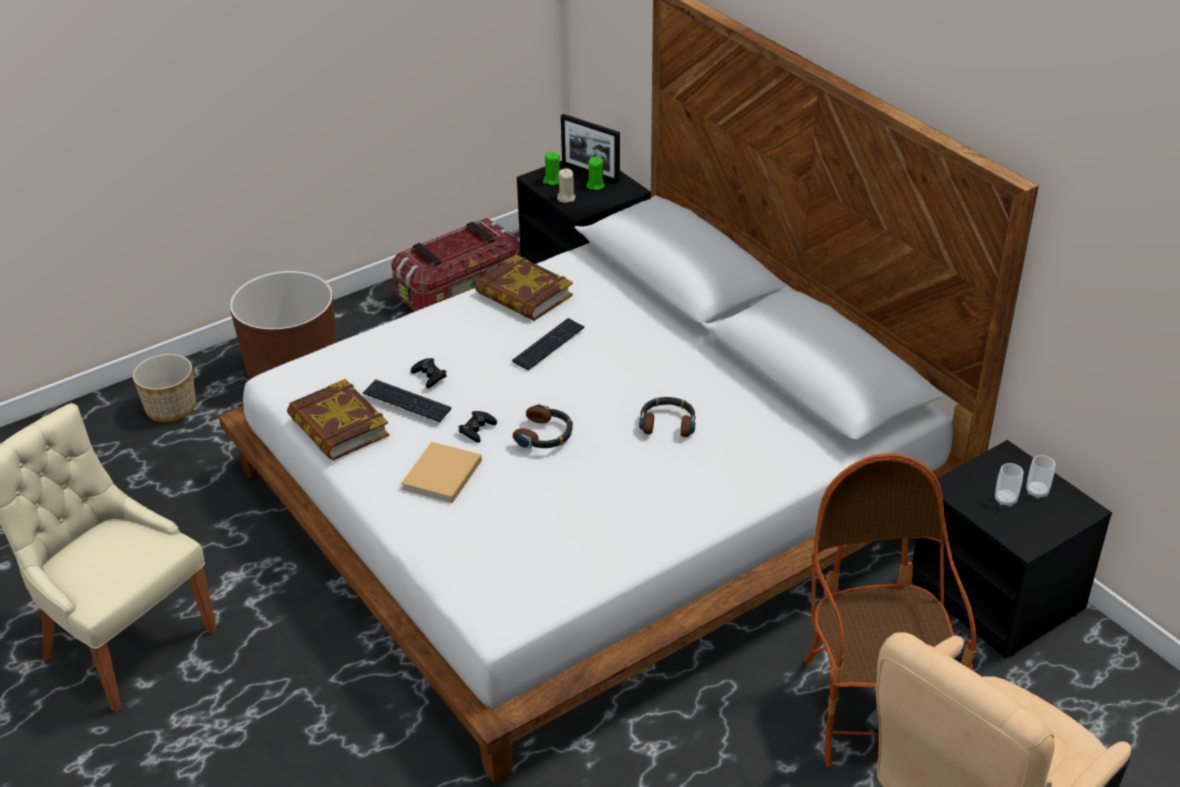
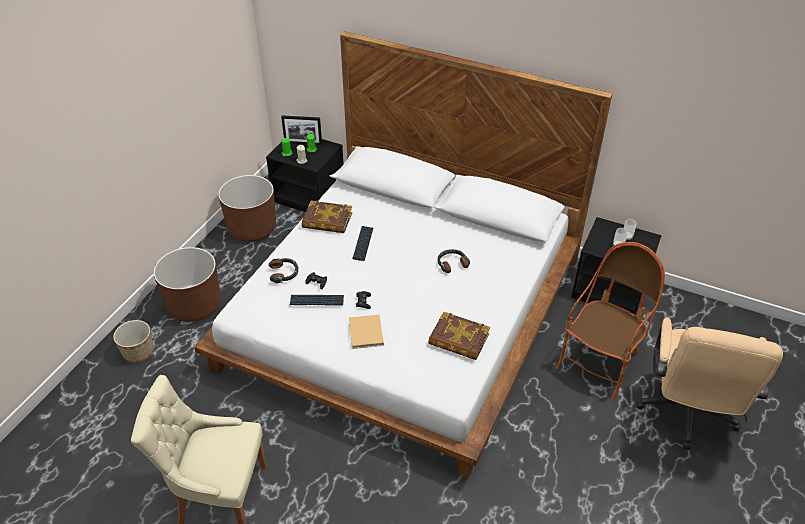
camera: 30 degrees left, 5 degrees up
book [287,379,389,461] -> book moved to [428,311,490,360]
storage box [391,218,519,311] -> brown planter [218,175,276,242]
headphones [513,404,573,449] -> headphones moved to [269,258,299,283]
armchair [803,453,976,767] -> armchair turned 75 degrees clockwise [556,242,665,399]

